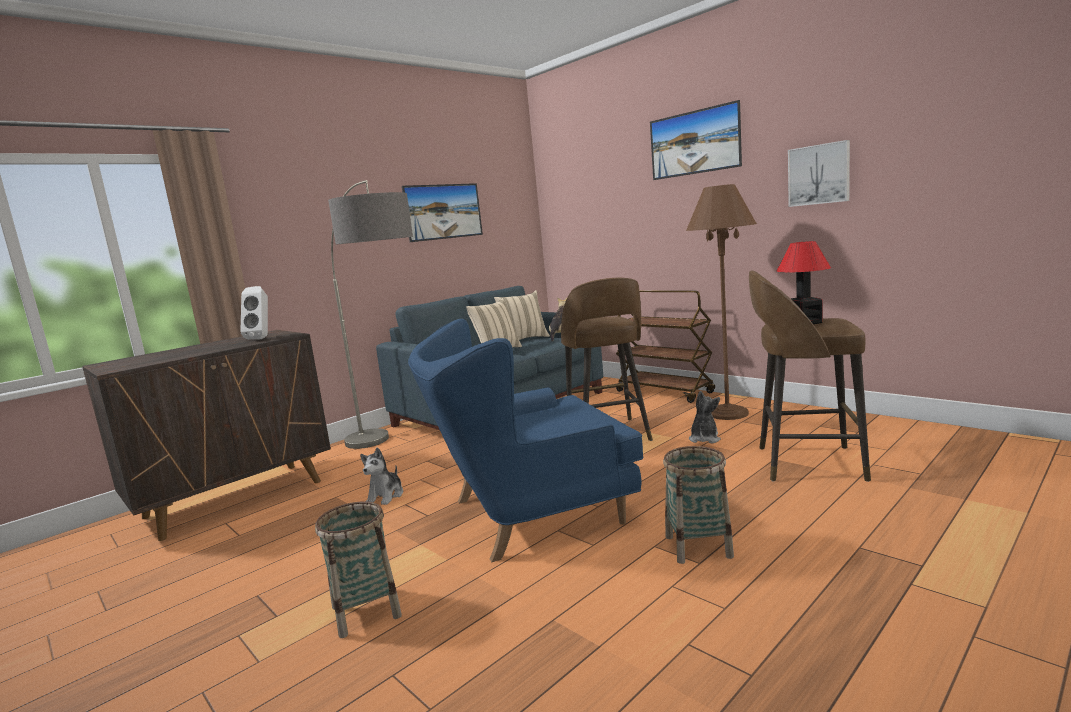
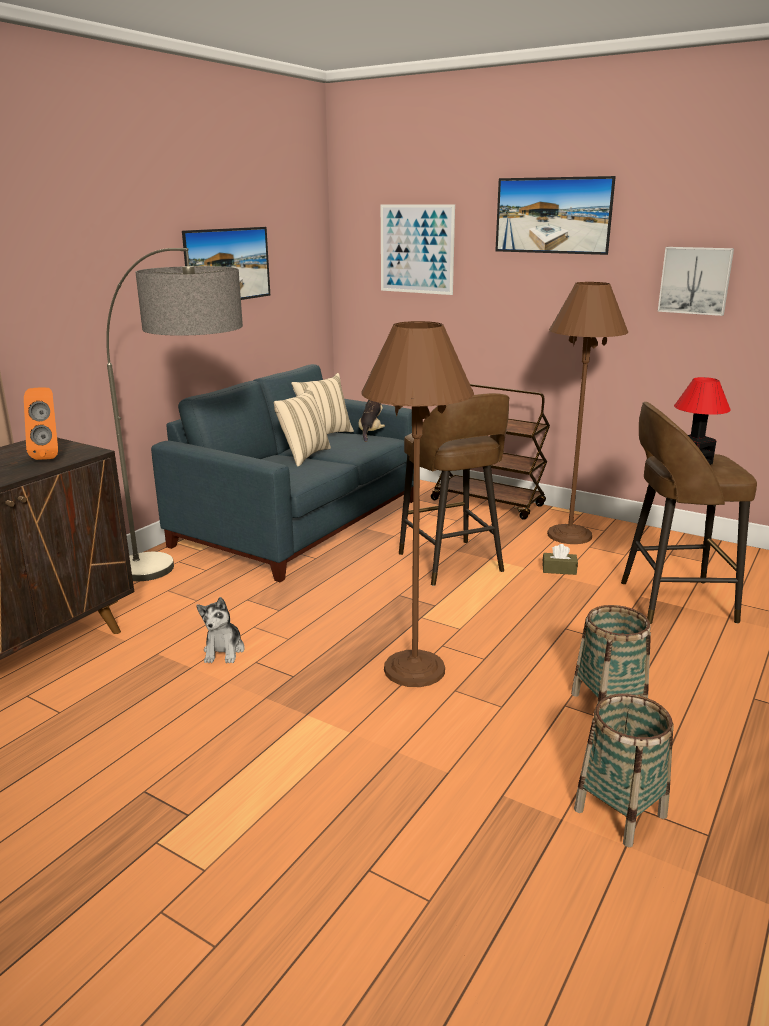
camera: 15 degrees left, 10 degrees up
white speaker [240,286,268,340] -> orange speaker [24,387,58,460]
basket [315,501,402,638] -> basket moved to [574,694,674,847]
blue armchair [408,319,643,562] -> brown floor lamp [361,321,474,687]
plush toy [689,391,721,443] -> brown tissue box [542,544,578,575]
none -> picture [381,204,455,295]

